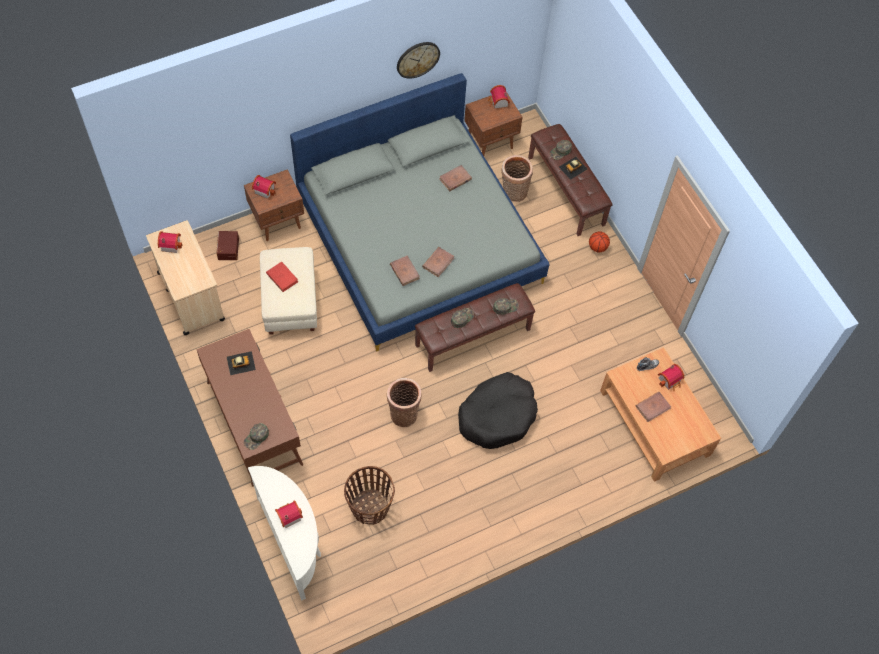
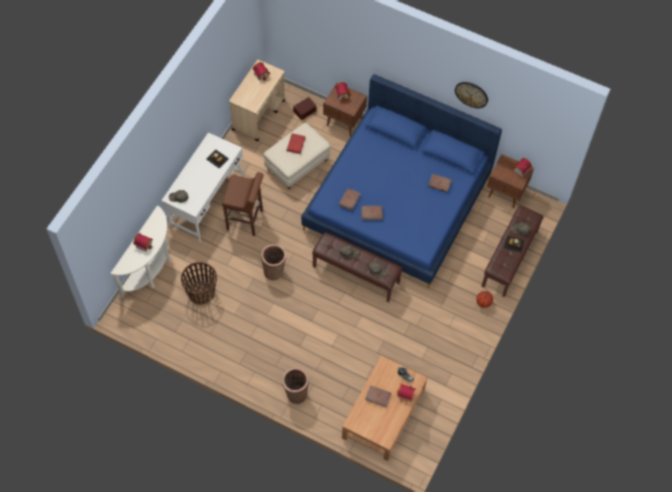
camera: 55 degrees right, 0 degrees up
brown desk [196,329,303,487] -> white desk [161,133,244,242]
grey bed [290,73,549,351] -> blue bed [301,74,502,289]
black dog bed [458,372,538,449] -> none
basket [501,155,533,202] -> basket moved to [282,367,309,404]
none -> brown stool [222,172,263,236]

